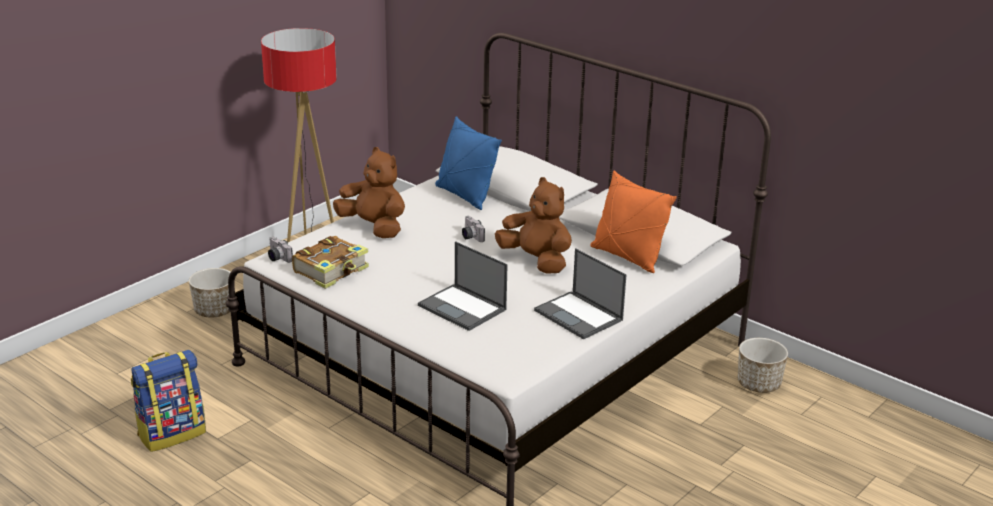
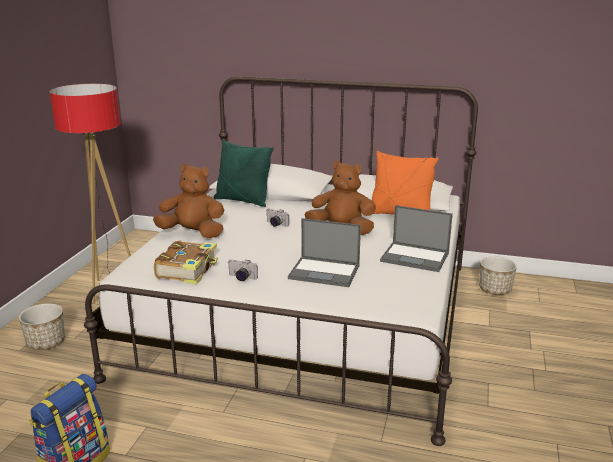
camera: 25 degrees left, 5 degrees down
camera [268,236,293,263] -> camera moved to [228,259,258,281]
blue pillow [435,116,502,210] -> green pillow [214,140,274,207]

